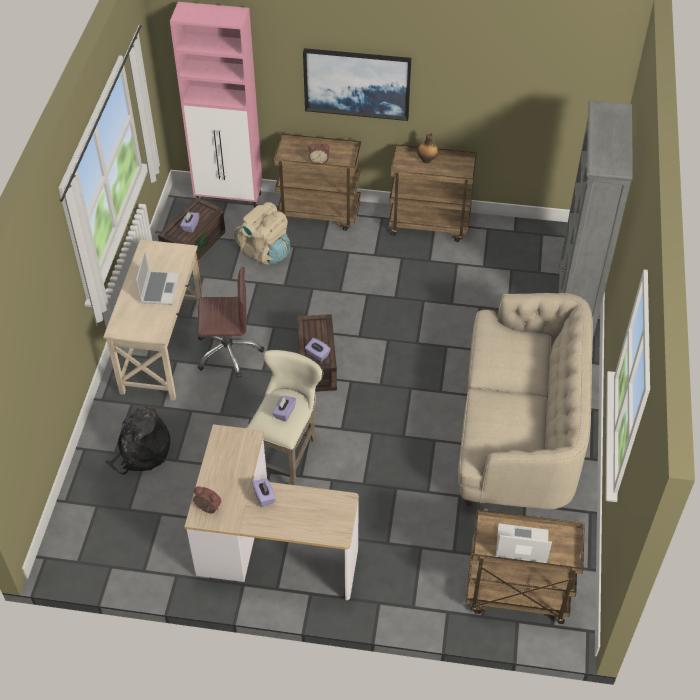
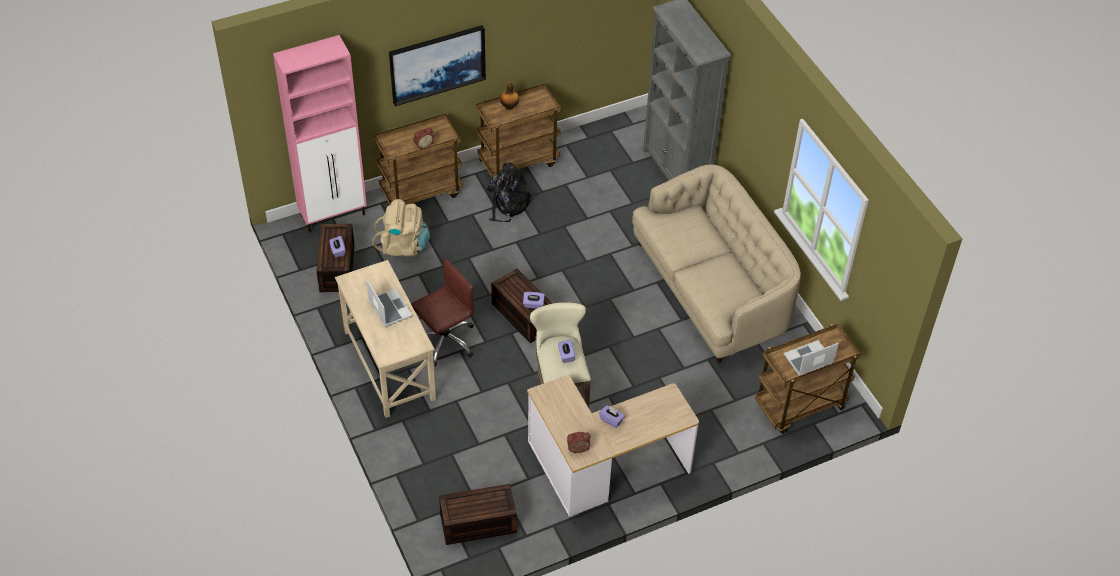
camera: 35 degrees left, 0 degrees up
black backpack [106,407,170,474] -> black backpack moved to [487,163,533,222]
none -> brown storage box [439,484,517,545]

